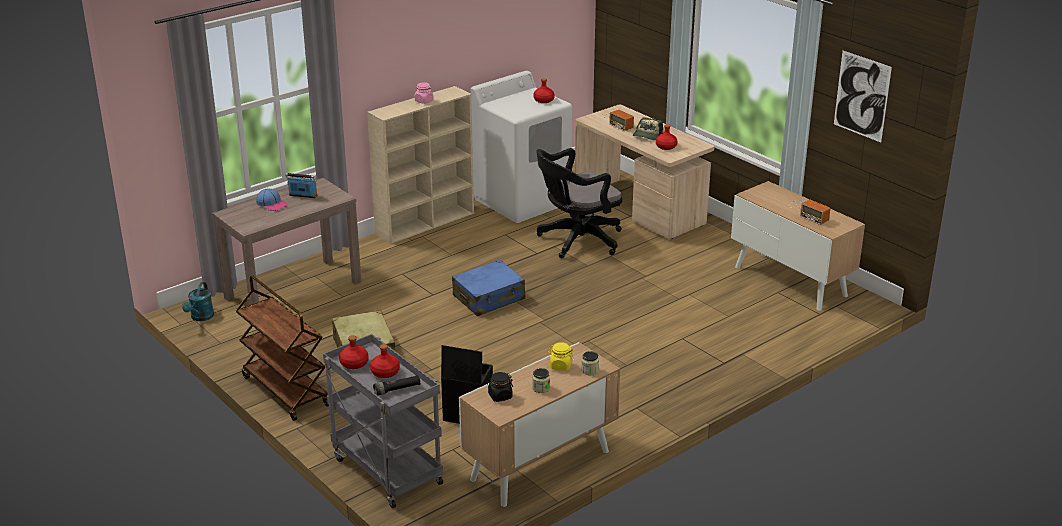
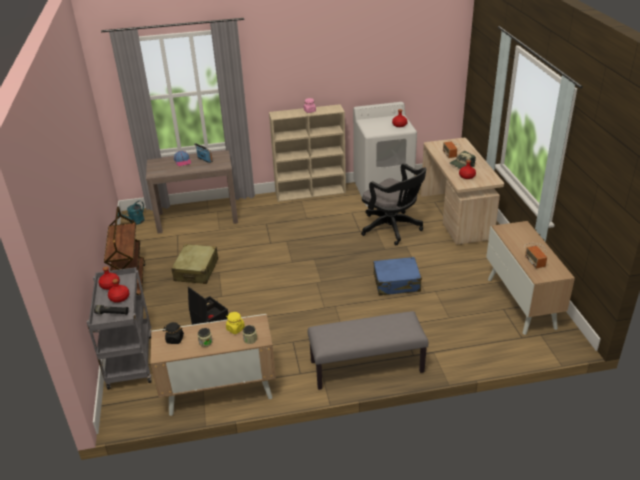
camera: 30 degrees right, 5 degrees up
blue suitcase [452,260,525,316] -> blue suitcase moved to [374,257,422,296]
black office chair [536,148,622,258] -> black office chair turned 135 degrees counterclockwise [361,163,426,245]
picture [834,51,892,142] -> none
none -> grey bench [308,311,428,390]

